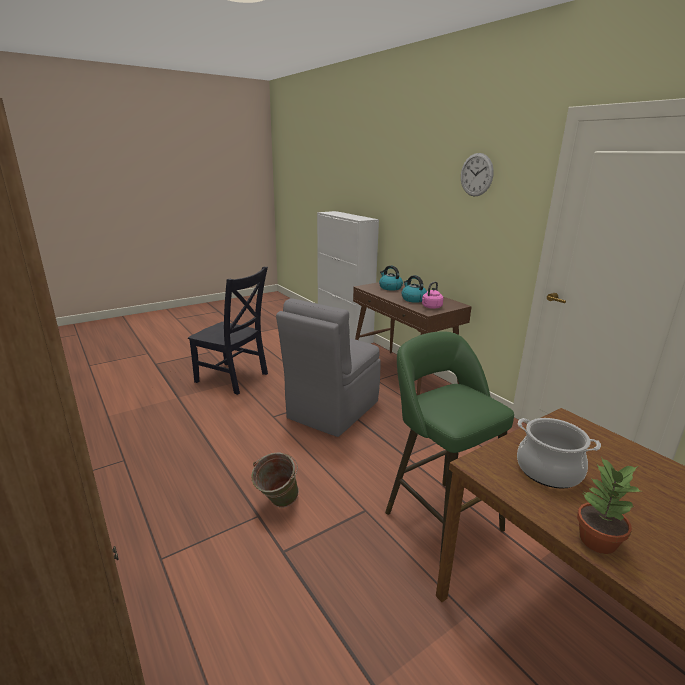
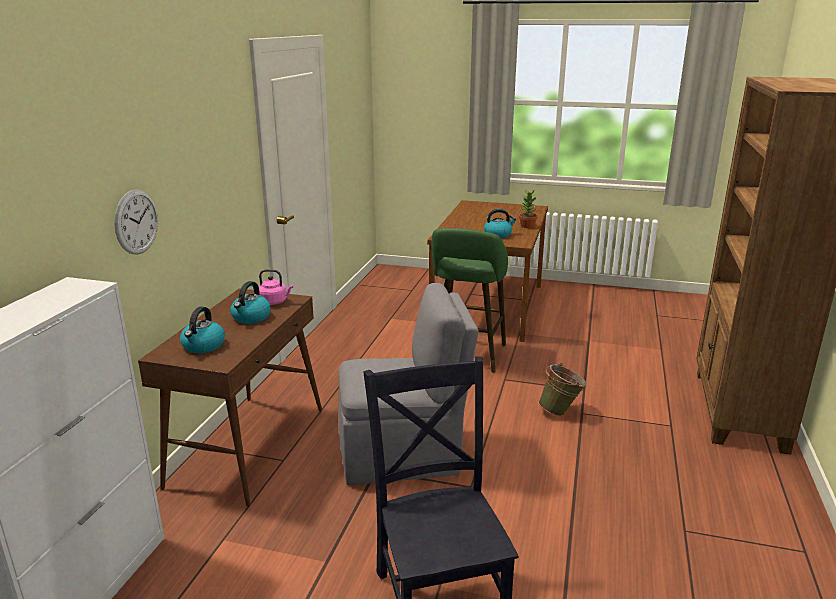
camera: 130 degrees left, 0 degrees up
wall clock [461,153,494,196] -> wall clock moved to [114,189,158,255]
cooking pot [517,418,601,489] -> kettle [484,209,516,238]

